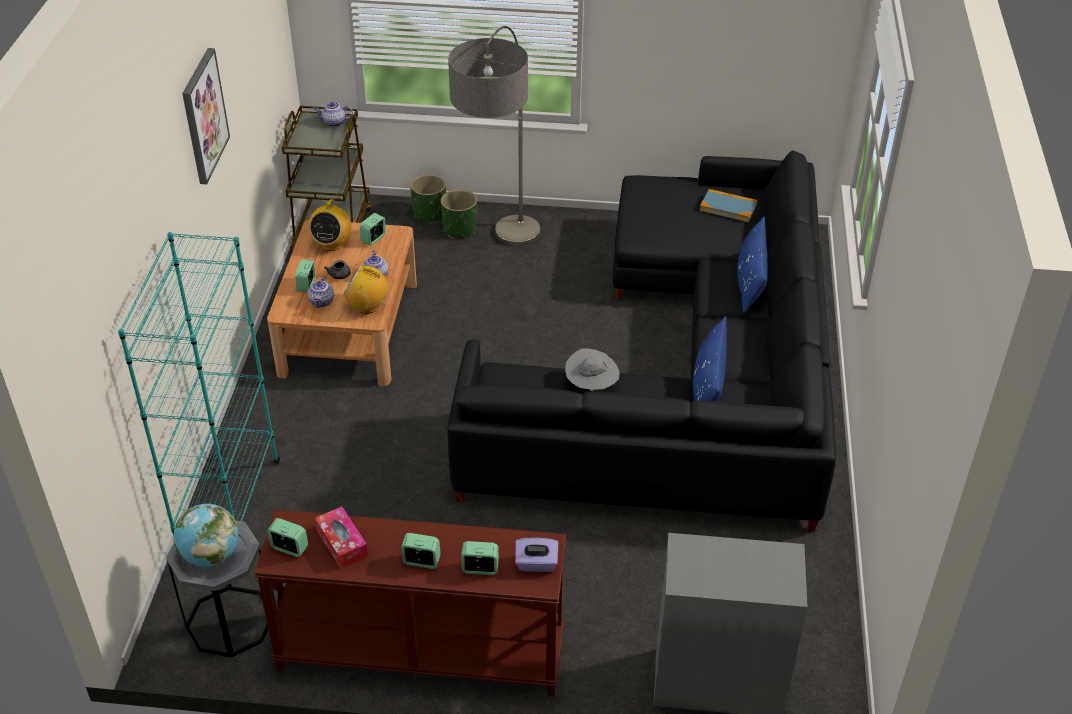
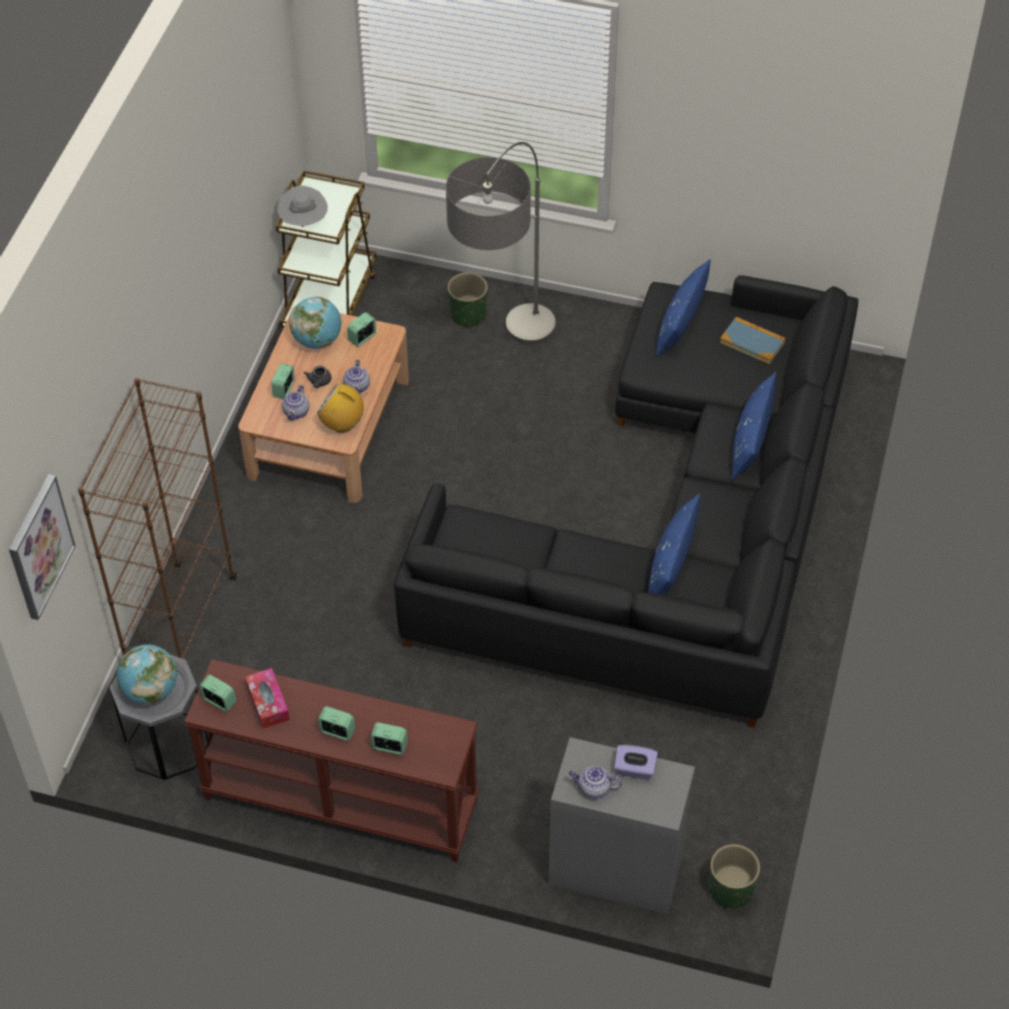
camera: 10 degrees right, 10 degrees up
turquoise bookcase [118,232,280,536] -> brown bookcase [78,378,237,659]
picture [182,48,230,184] -> picture moved to [9,474,75,620]
radio [308,198,351,251] -> globe [289,297,341,349]
teapot [313,102,353,127] -> teapot moved to [569,766,622,799]
green planter [410,174,446,224] -> green planter moved to [709,844,760,910]
purple tissue box [515,538,558,572] -> purple tissue box moved to [614,745,658,779]
grey hat [565,349,620,391] -> grey hat moved to [278,185,328,227]
none -> blue pillow [656,259,711,357]

